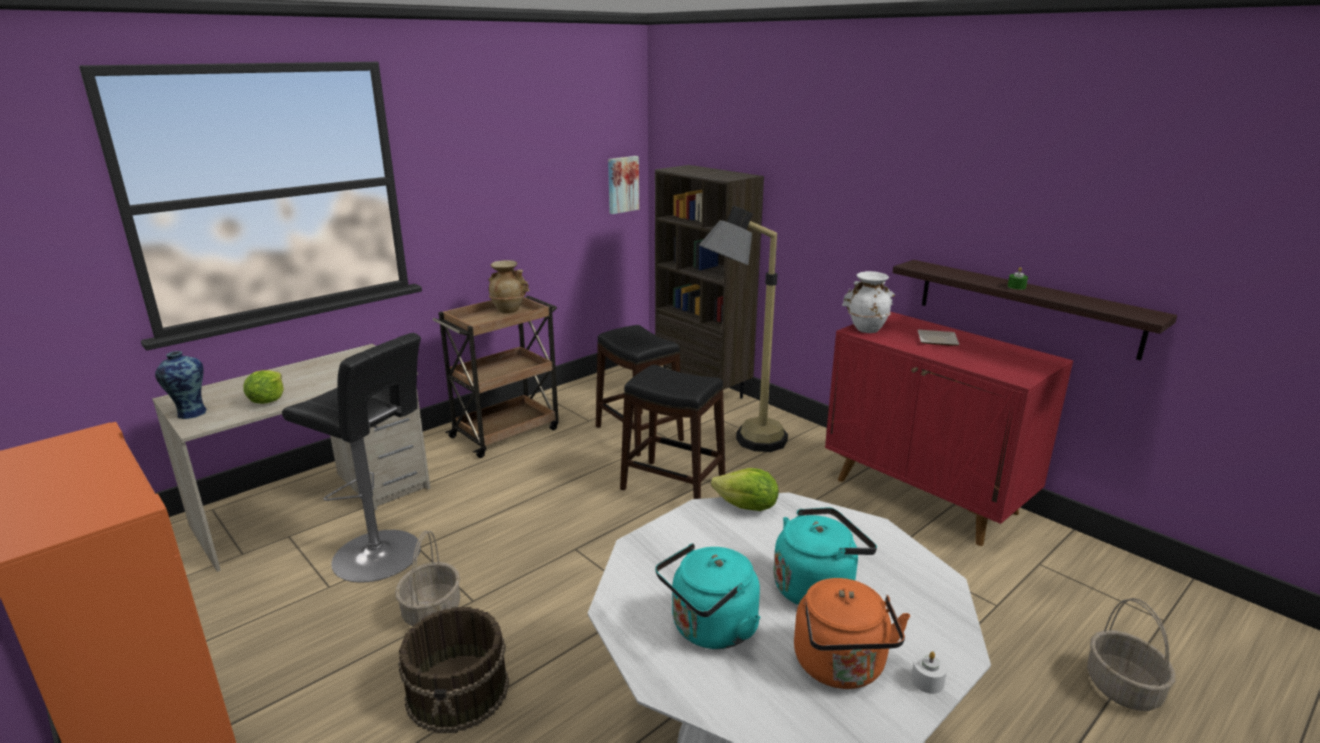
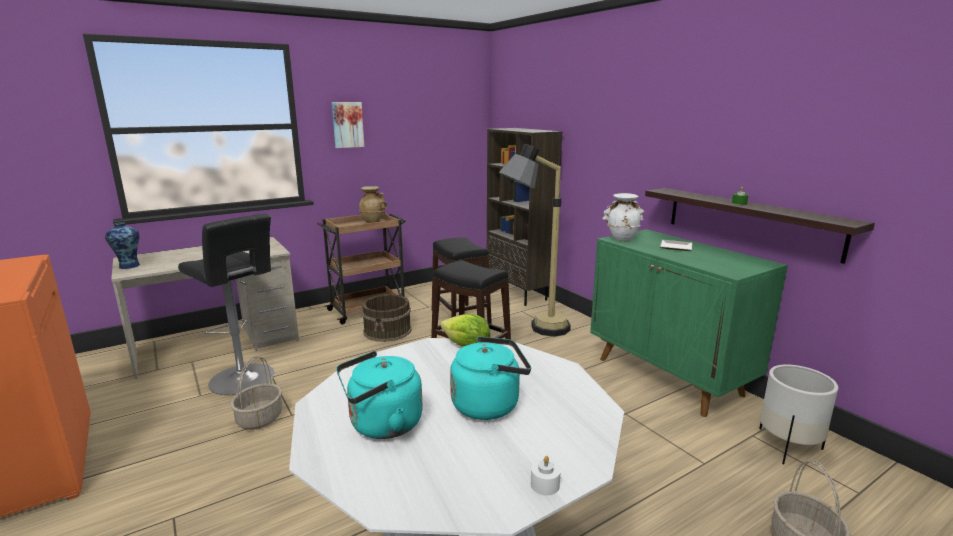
camera: 10 degrees right, 5 degrees down
lettuce [243,370,284,404] -> none
brown bucket [398,607,509,733] -> brown bucket moved to [362,294,412,342]
picture [608,156,639,214] -> picture moved to [332,102,364,148]
orange kettle [794,578,910,689] -> none
red cabinet [825,312,1073,546] -> green cabinet [590,229,788,417]
none -> white planter [759,364,838,464]

